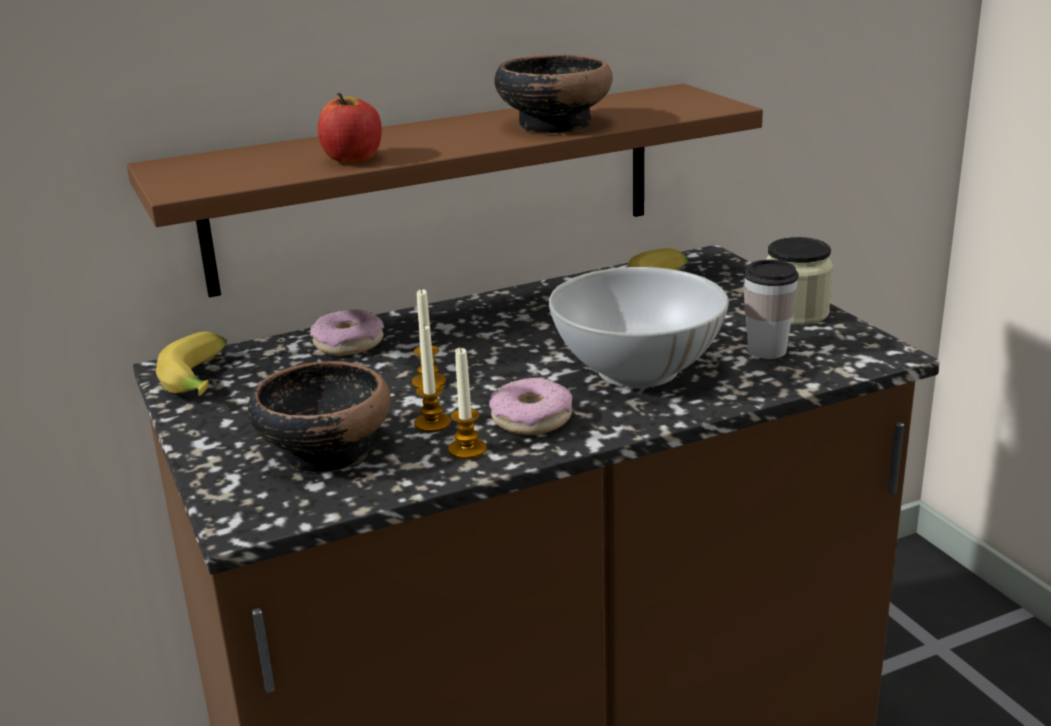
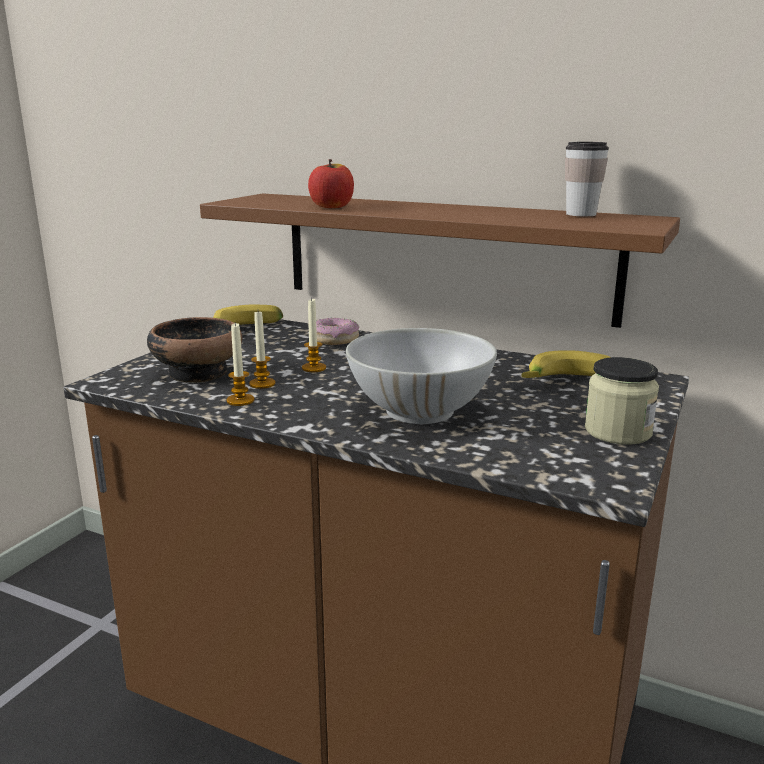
camera: 50 degrees right, 5 degrees down
donut [489,378,572,435] -> none
bowl [494,55,613,134] -> none
cup [743,259,799,359] -> cup moved to [565,142,609,216]

